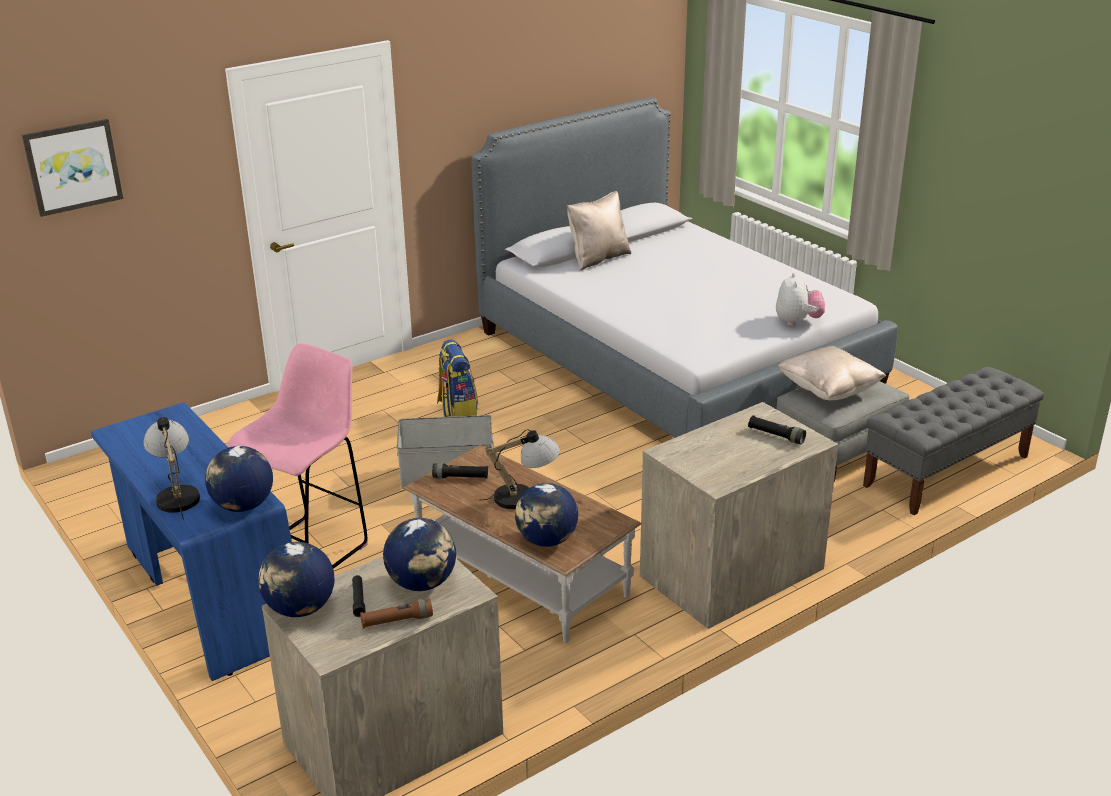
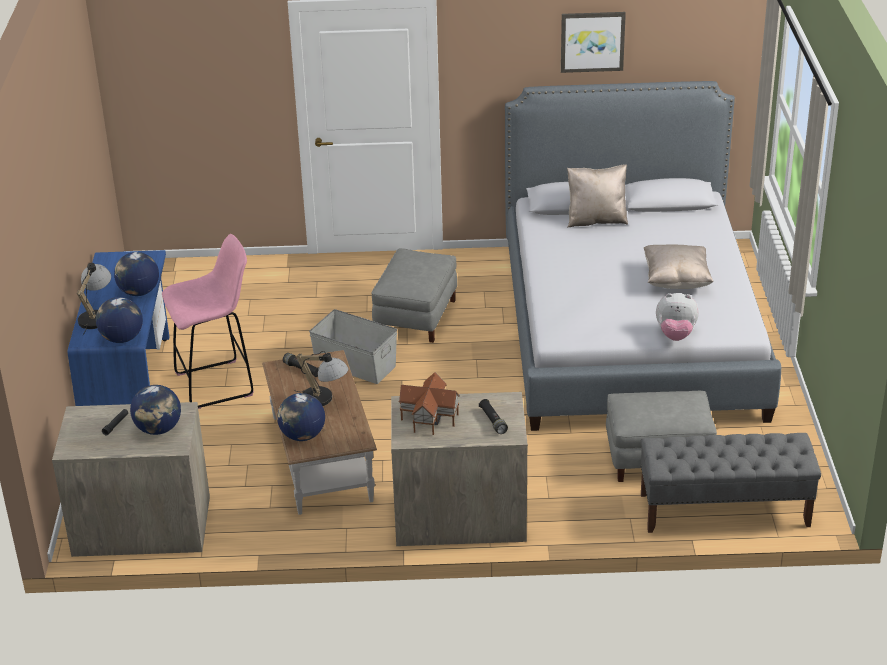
camera: 35 degrees right, 5 degrees up
picture [22,119,123,217] -> picture moved to [561,12,626,73]
globe [258,542,334,617] -> globe moved to [114,252,159,296]
brown flashlight [360,598,433,629] -> none
backpack [437,339,478,417] -> grey ottoman [371,248,457,343]
plush toy [776,273,825,326] -> plush toy turned 60 degrees clockwise [656,293,699,341]
beige pillow [777,346,886,400] -> beige pillow moved to [644,244,714,289]
none -> toy house [399,372,460,435]

